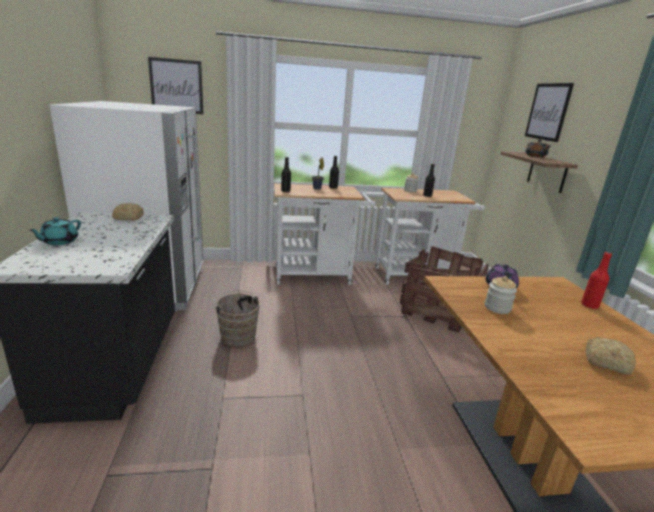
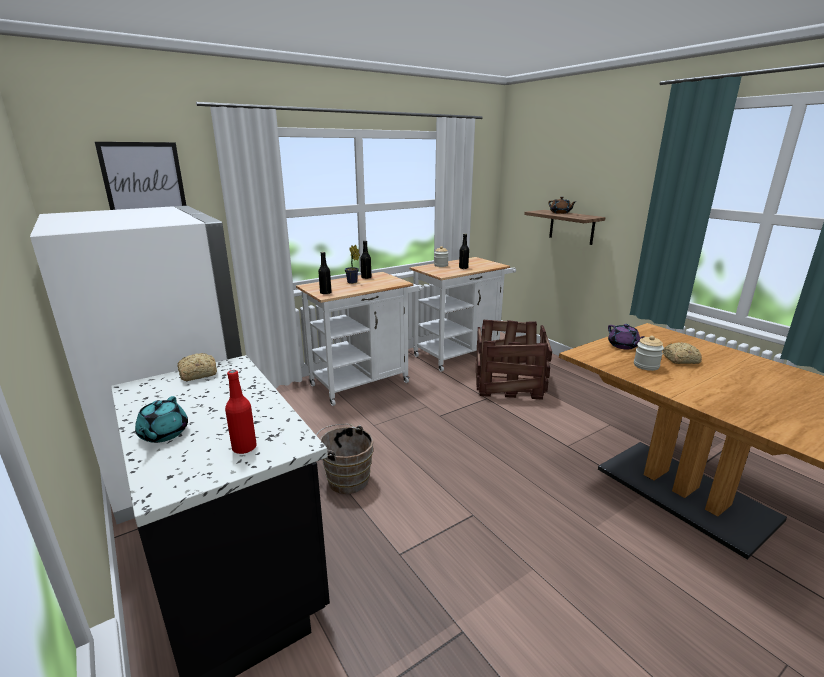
camera: 25 degrees left, 0 degrees up
picture [525,83,574,142] -> none
red bottle [581,252,612,309] -> red bottle moved to [225,370,257,454]
bread [585,337,636,375] -> bread moved to [663,342,702,364]

